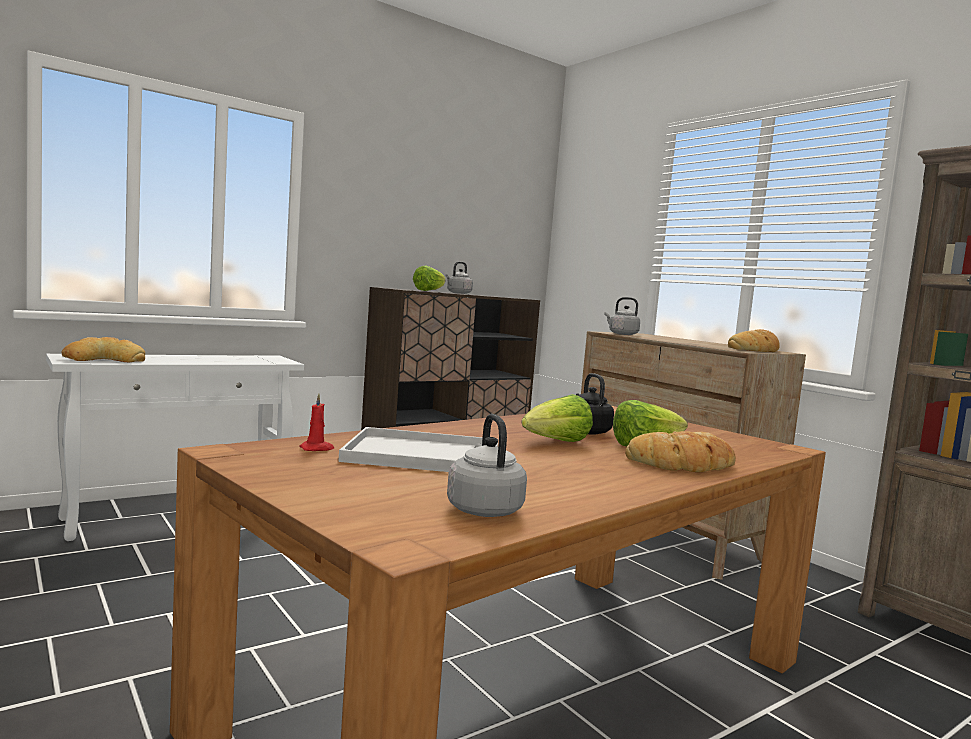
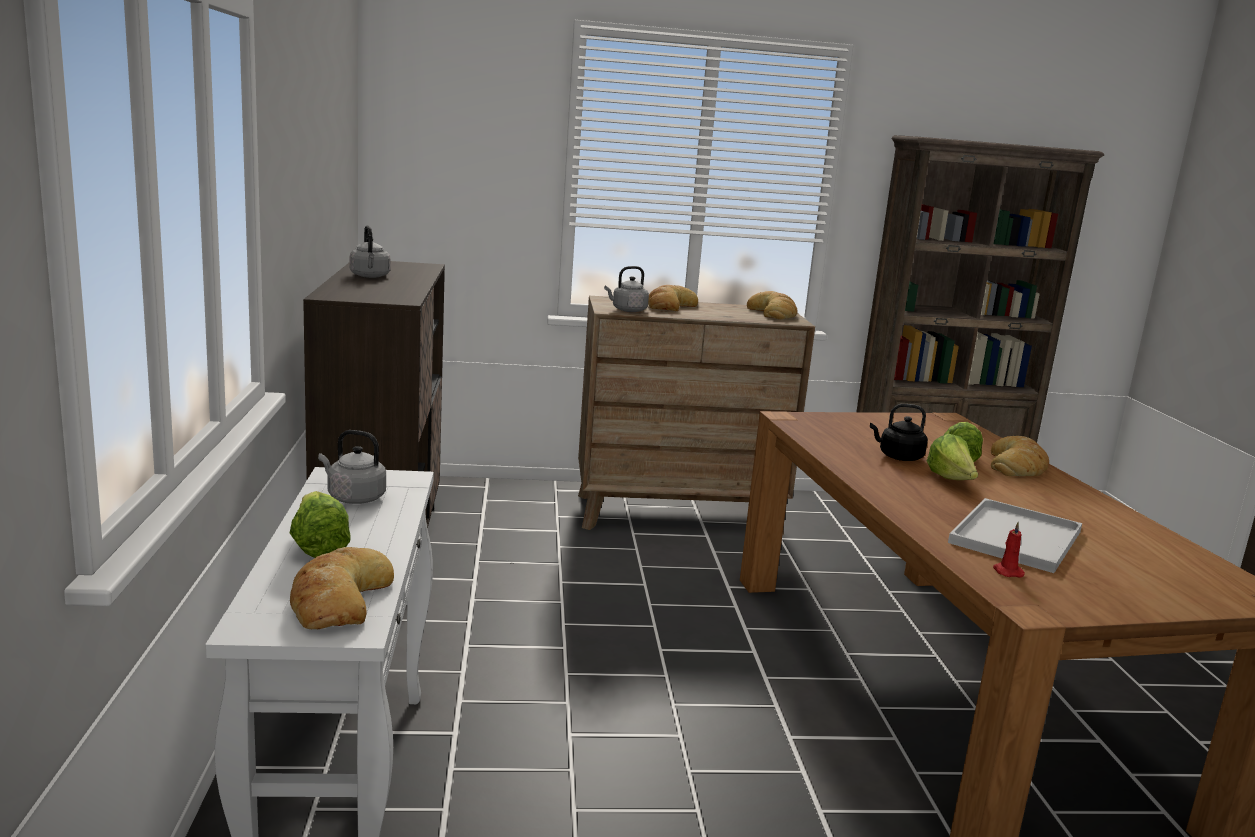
camera: 60 degrees left, 10 degrees up
lettuce [413,266,446,291] -> lettuce moved to [290,491,351,558]
grey kettle [447,414,527,517] -> grey kettle moved to [318,430,386,504]
none -> bread [648,285,698,311]

